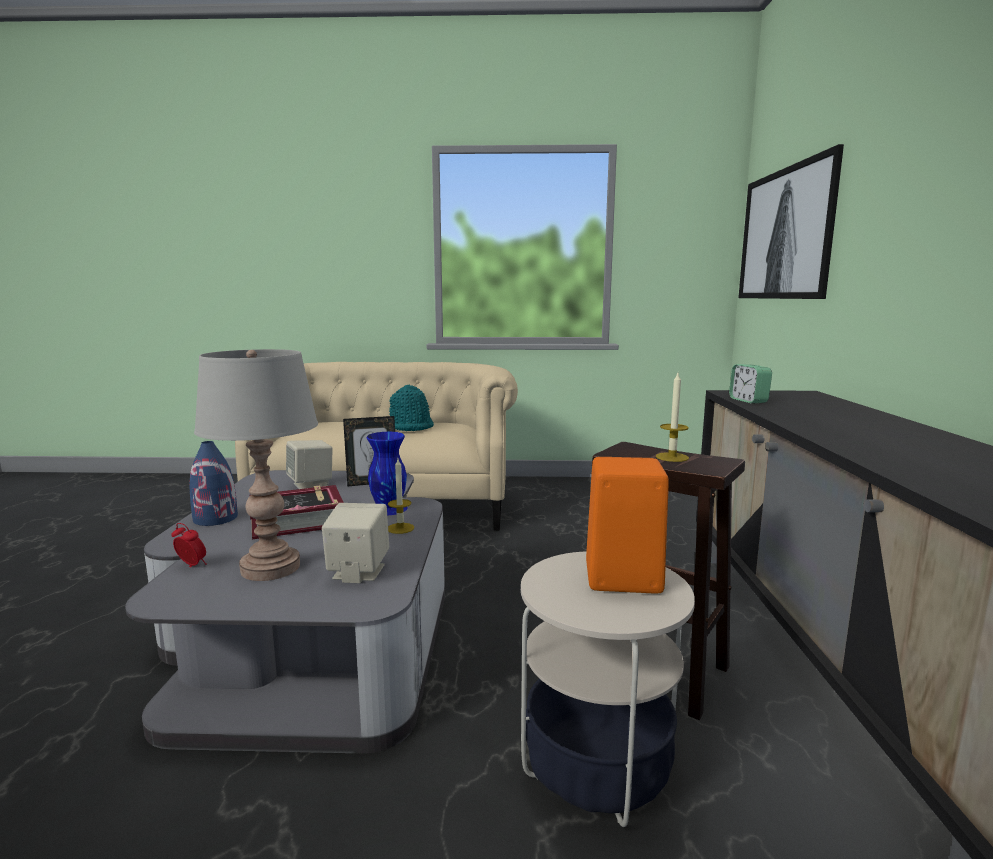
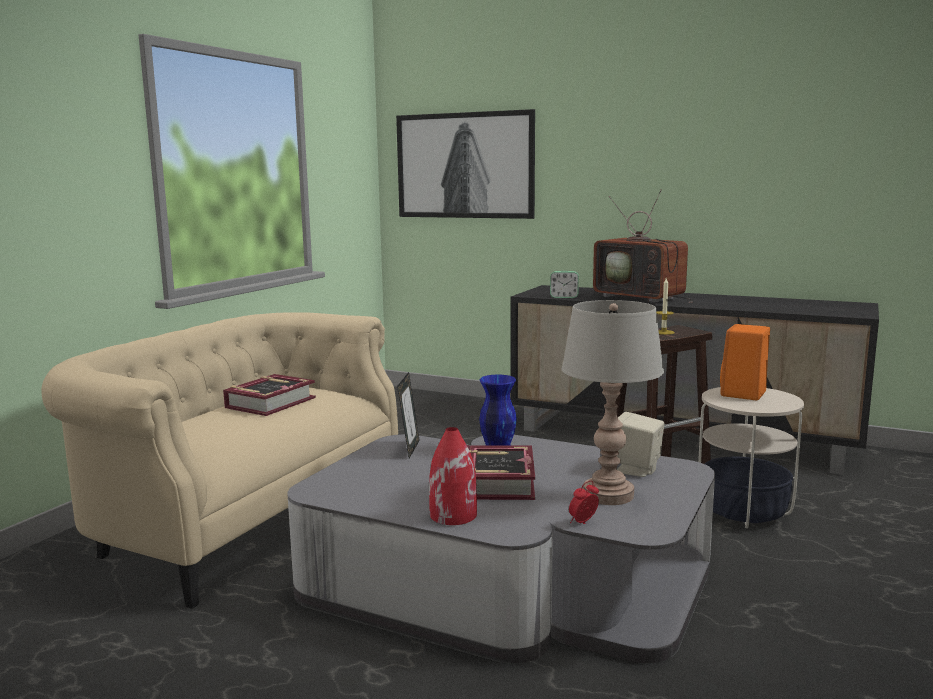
camera: 65 degrees left, 0 degrees up
blue vase [189,441,238,526] -> red vase [429,427,477,525]
beige speaker [286,440,333,489] -> none
candle [388,459,414,534] -> none
turquoise hat [389,385,434,431] -> book [223,374,316,416]
none -> television [593,190,693,303]

